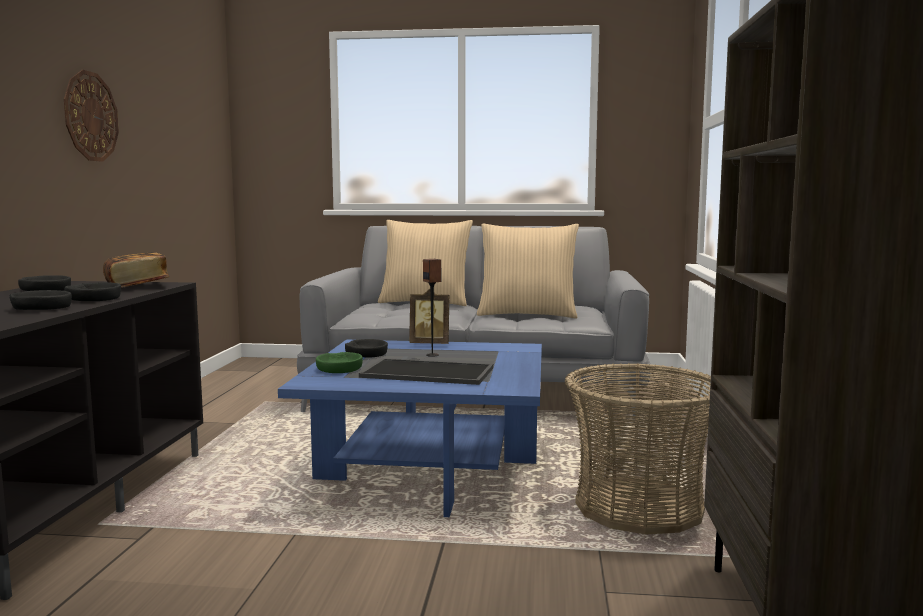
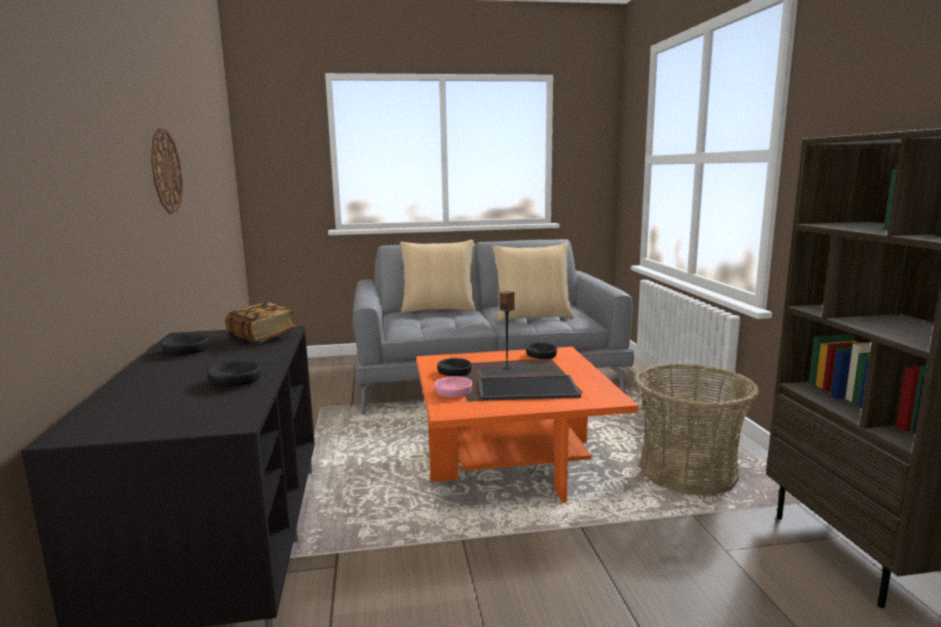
camera: 15 degrees left, 5 degrees up
black bowl [65,282,121,301] -> black bowl moved to [526,343,557,359]
blue coffee table [278,340,542,517] -> orange coffee table [416,347,638,503]
green bowl [316,352,363,373] -> pink bowl [434,376,472,398]
picture frame [409,289,449,344] -> none

